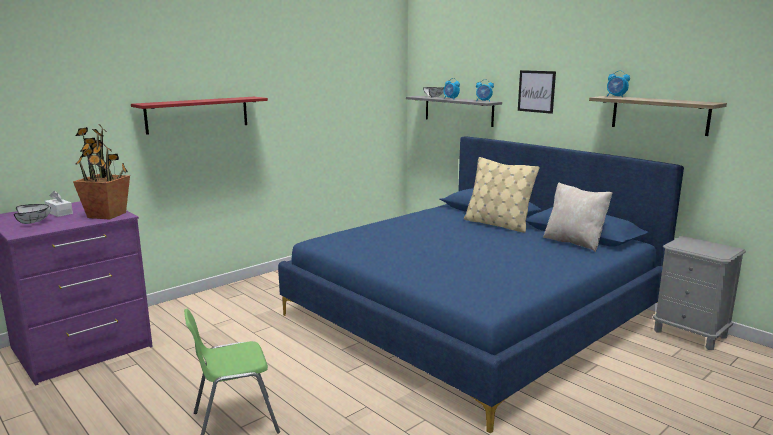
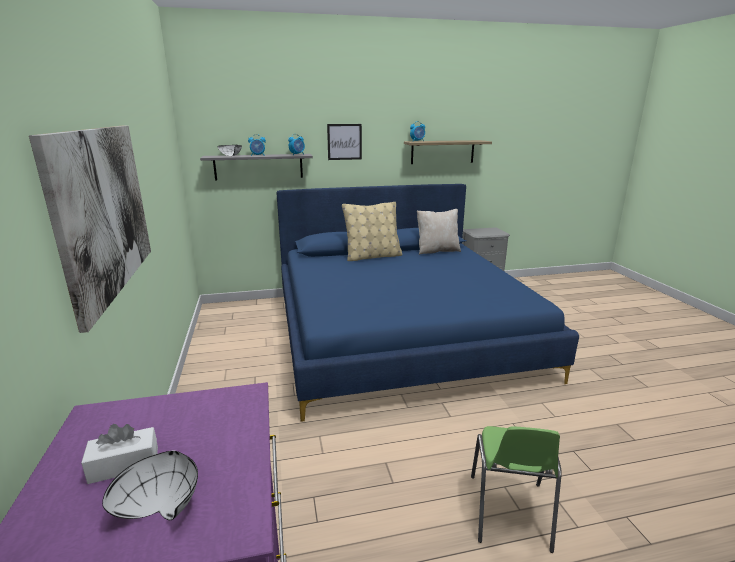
camera: 60 degrees left, 5 degrees up
potted plant [73,124,130,219] -> none
red shelf [131,97,268,135] -> picture [29,126,151,333]

